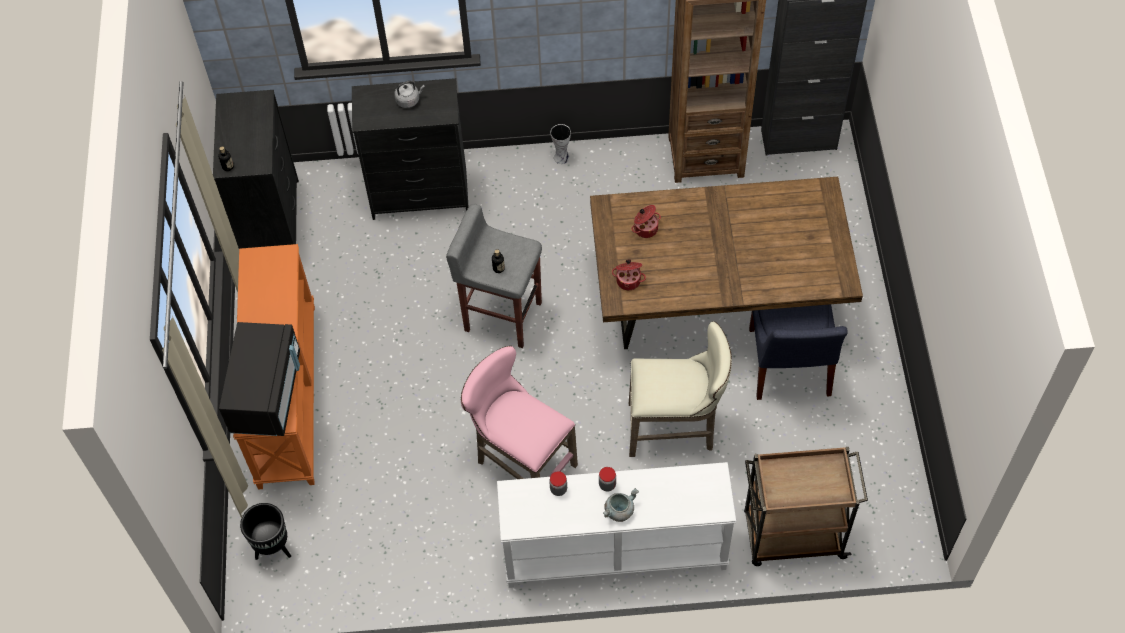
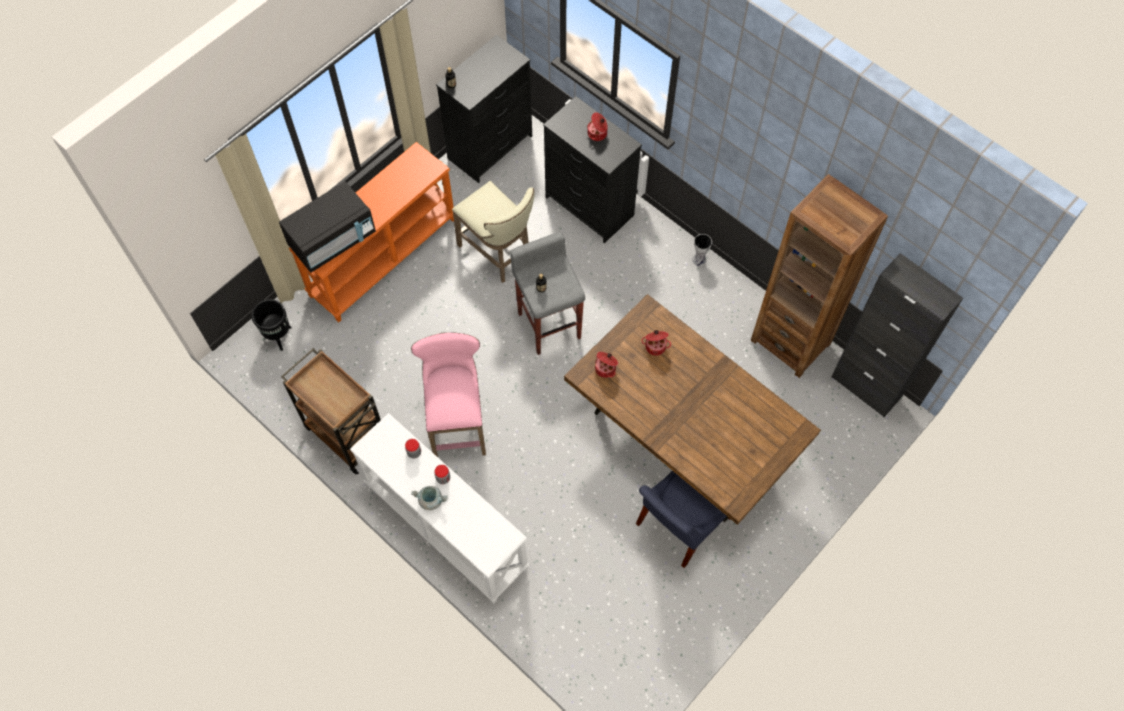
camera: 45 degrees right, 5 degrees up
grey kettle [394,81,425,108] -> cooking pot [587,112,608,141]
beige stool [629,321,732,457] -> beige stool moved to [452,181,535,283]
brown cart [744,447,868,566] -> brown cart moved to [281,348,381,475]

